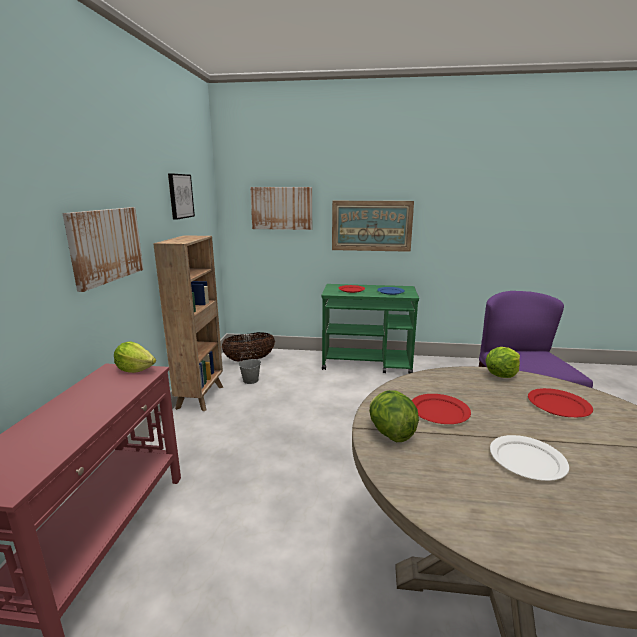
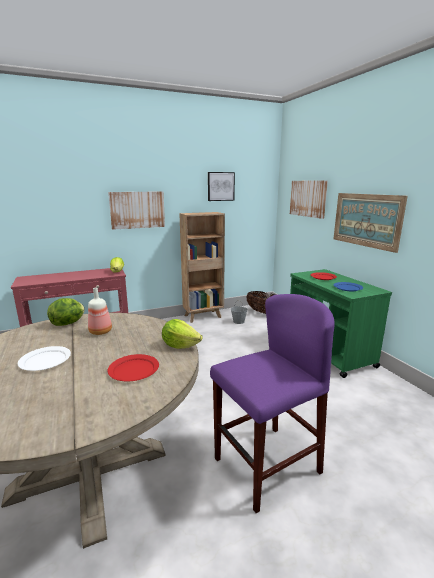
camera: 60 degrees right, 0 degrees up
red plate [412,394,471,424] -> bottle [88,288,112,335]

